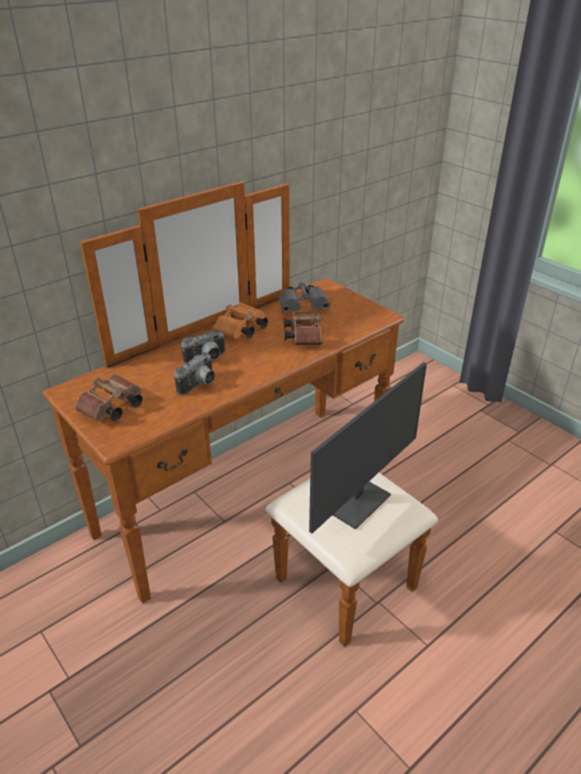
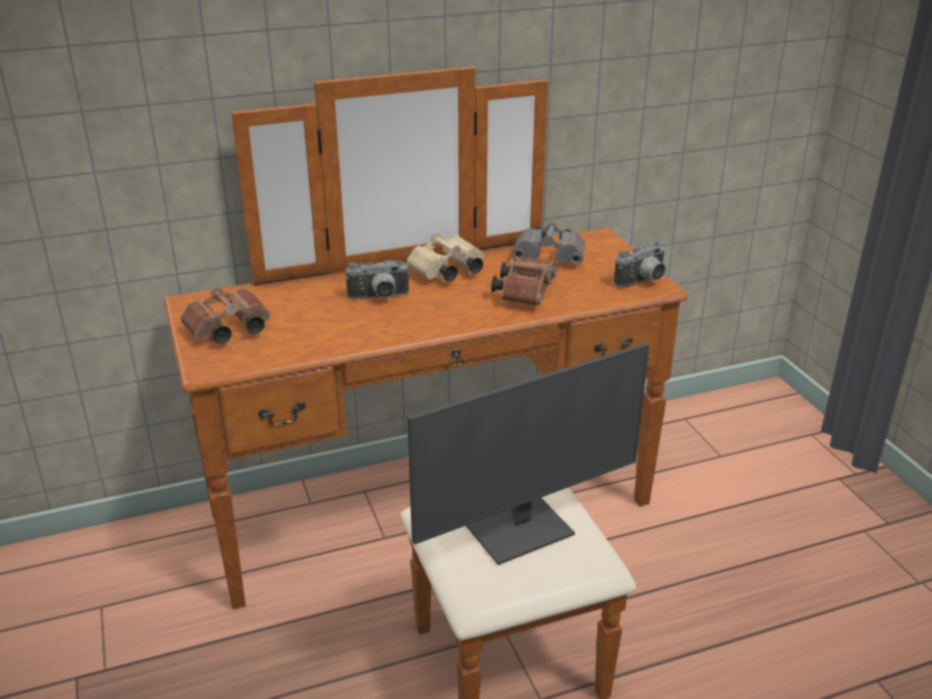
camera: 20 degrees right, 5 degrees down
camera [174,352,215,395] -> camera moved to [614,242,666,288]
orange binoculars [213,303,268,339] -> beige binoculars [406,233,484,282]

